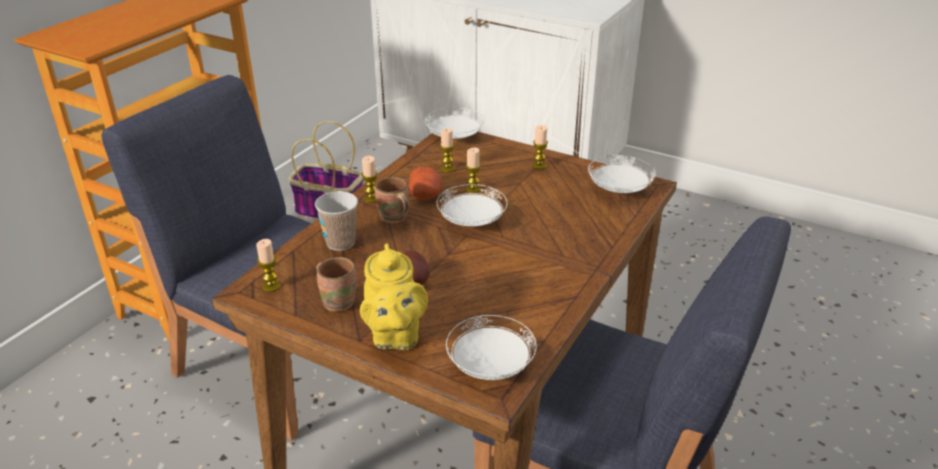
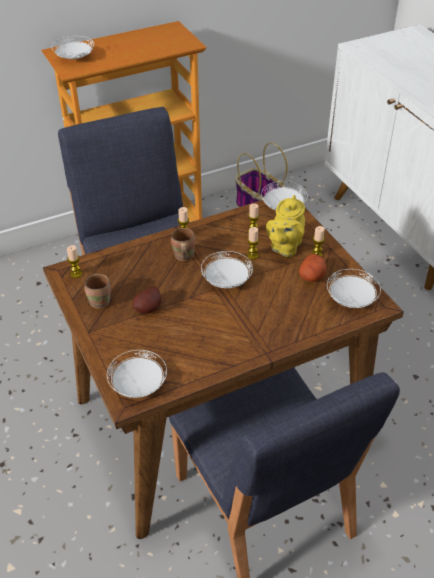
camera: 35 degrees right, 10 degrees up
cup [315,191,358,251] -> none
yellow teapot [360,243,428,350] -> yellow teapot moved to [266,195,305,257]
potato [409,167,443,200] -> potato moved to [299,254,326,282]
none -> white plate [52,36,94,59]

